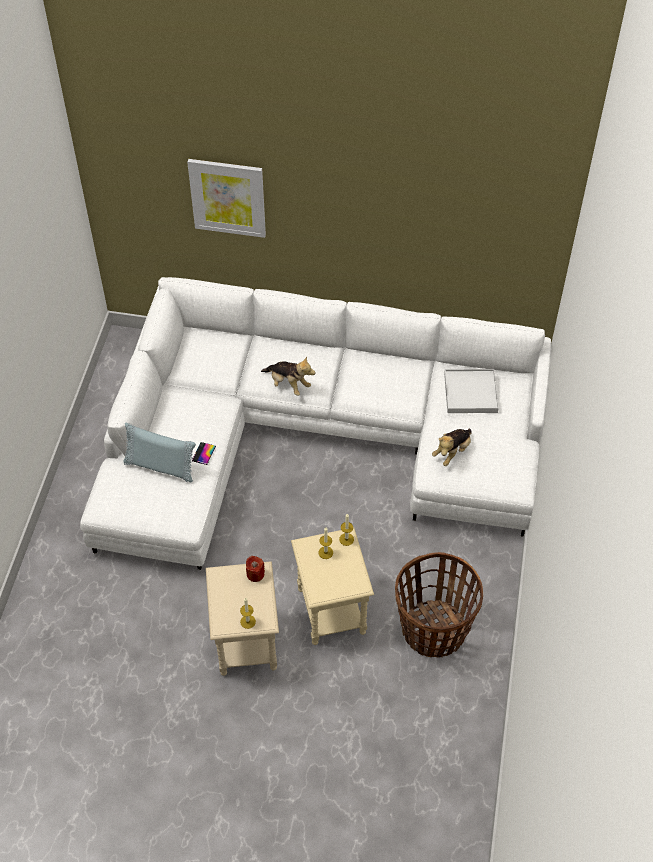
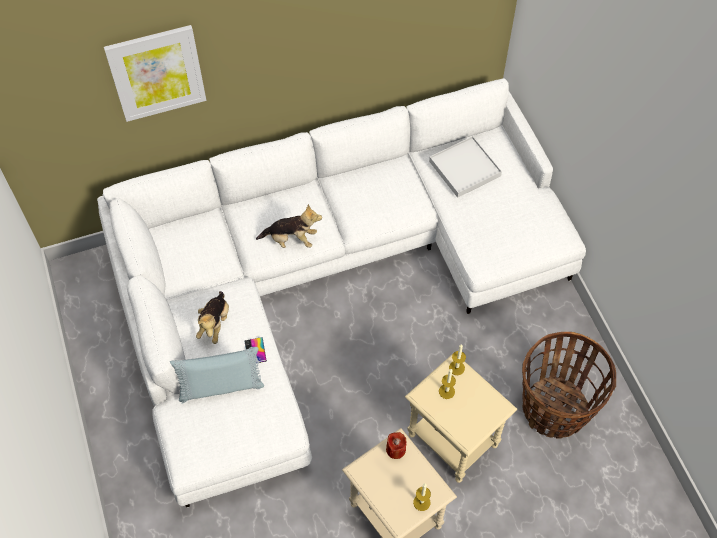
camera: 30 degrees left, 5 degrees up
plush toy [432,428,472,466] -> plush toy moved to [196,291,229,344]

